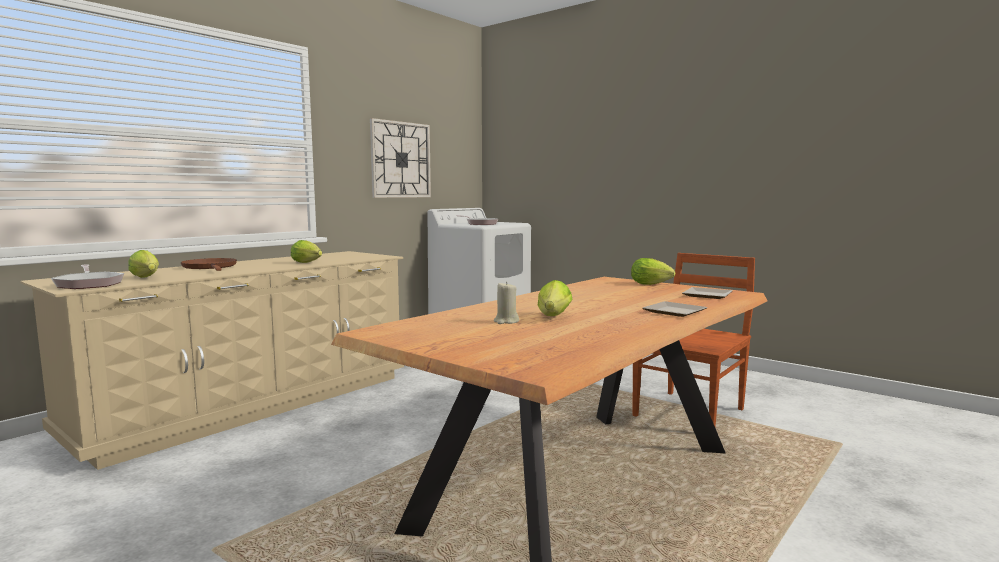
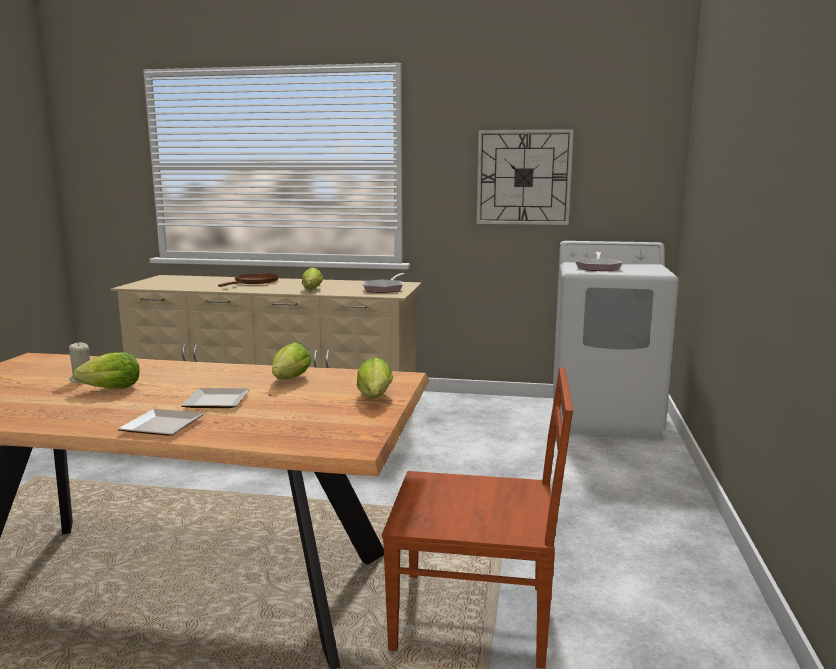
camera: 60 degrees right, 5 degrees up
frying pan [51,264,124,289] -> frying pan moved to [362,273,405,293]
lettuce [128,250,159,278] -> lettuce moved to [272,342,312,380]
plate [682,287,732,299] -> plate moved to [181,388,250,408]

